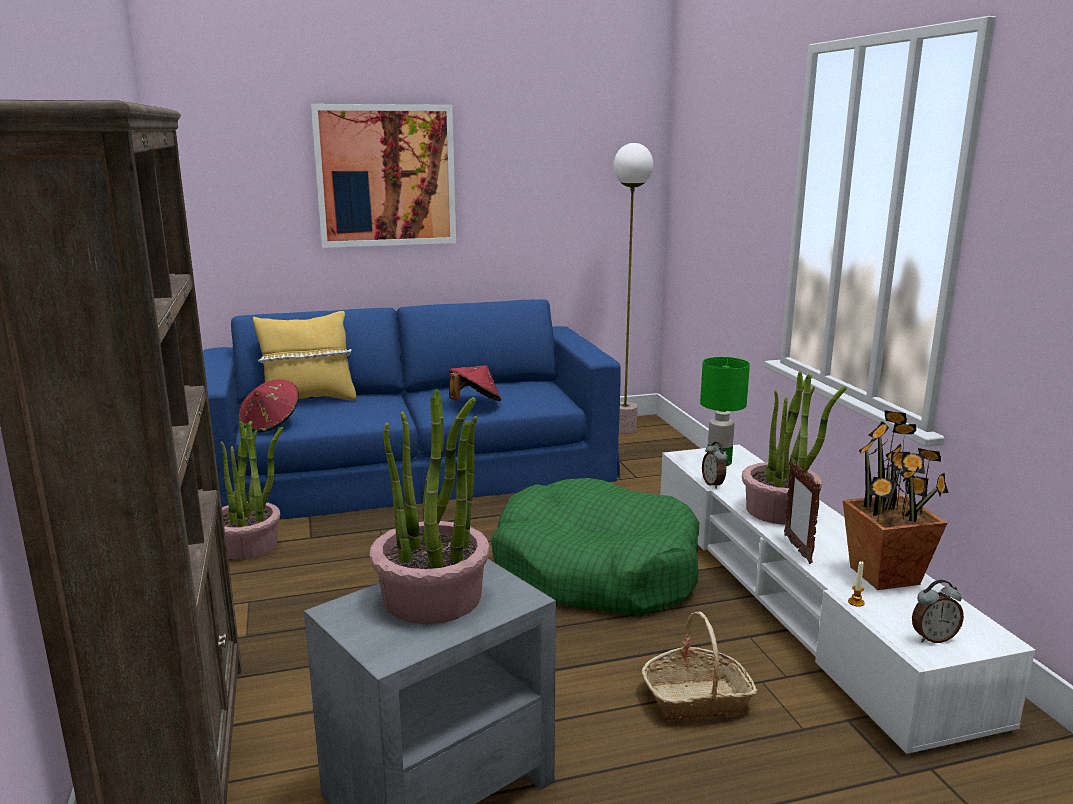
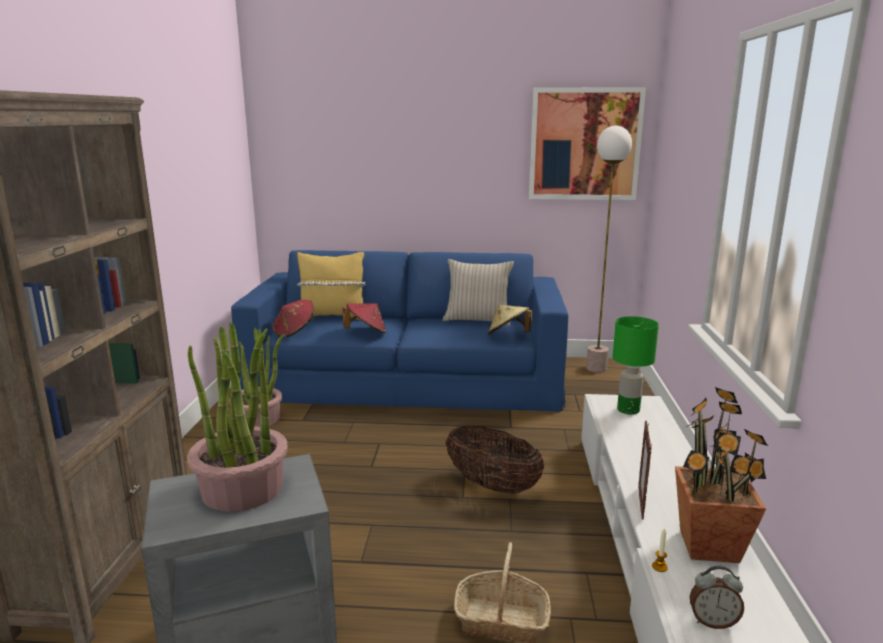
camera: 20 degrees right, 0 degrees up
picture [311,104,456,248] -> picture moved to [529,87,646,200]
red hat [449,365,502,401] -> red hat moved to [343,303,386,333]
green dog bed [491,478,699,616] -> basket [446,426,544,494]
alarm clock [702,442,728,489] -> none
potted plant [742,372,847,525] -> none
none -> beige pillow [443,259,514,326]
none -> beige hat [488,305,532,335]

